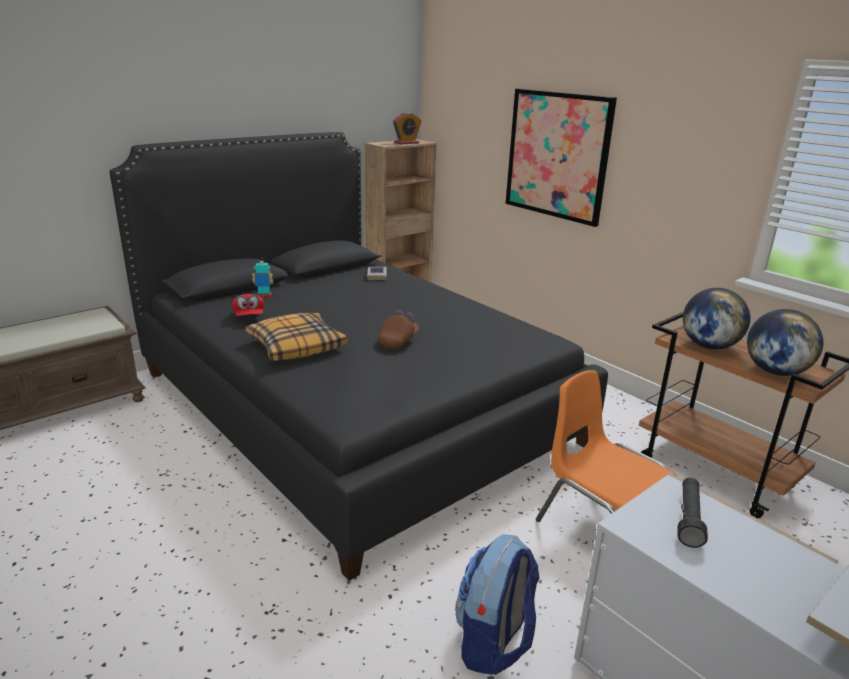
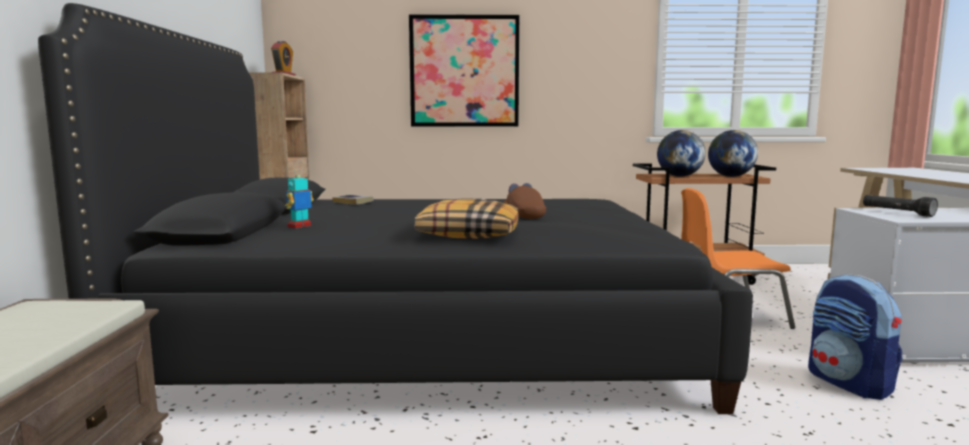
camera: 50 degrees left, 15 degrees down
red cap [232,294,265,316] -> none

